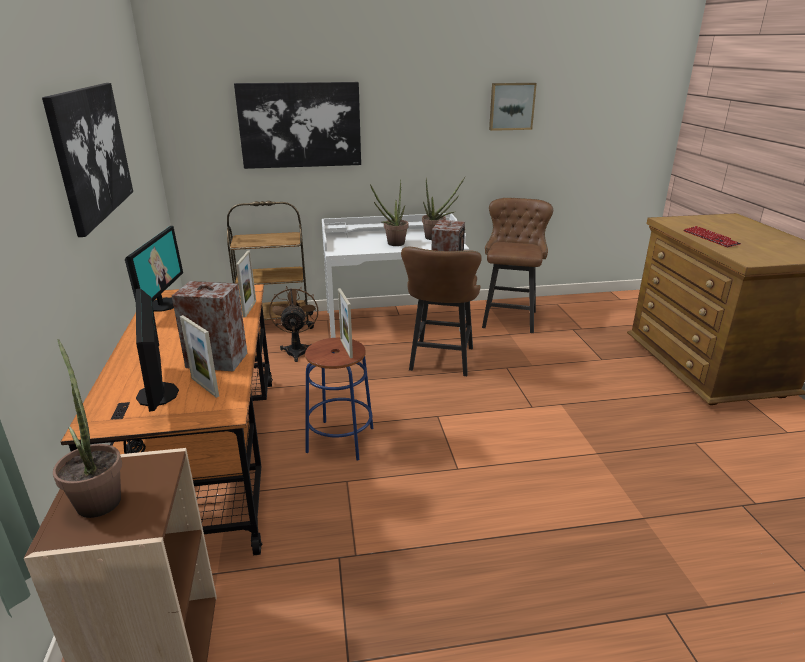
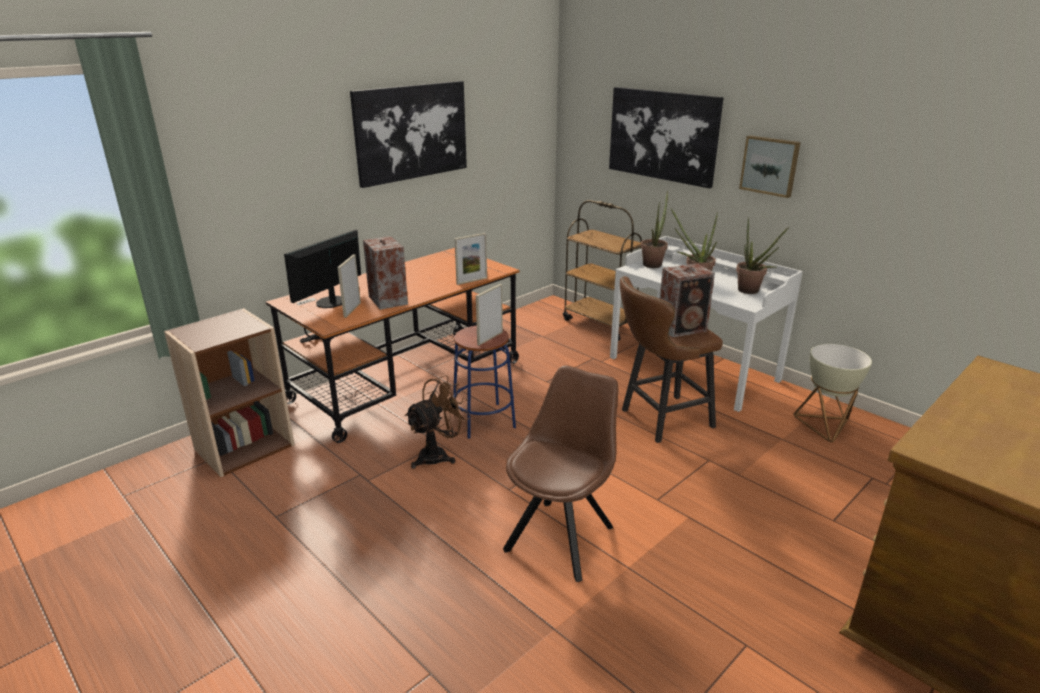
camera: 55 degrees right, 0 degrees up
potted plant [53,339,122,518] -> potted plant moved to [641,190,668,268]
monitor [125,226,183,312] -> none
brown fan [269,286,318,362] -> brown fan moved to [405,375,472,469]
brown stool [482,198,553,333] -> planter [793,344,872,442]
picture [489,83,537,131] -> picture moved to [739,135,801,198]
keyboard [683,226,741,247] -> none
none -> brown chair [503,365,618,582]

